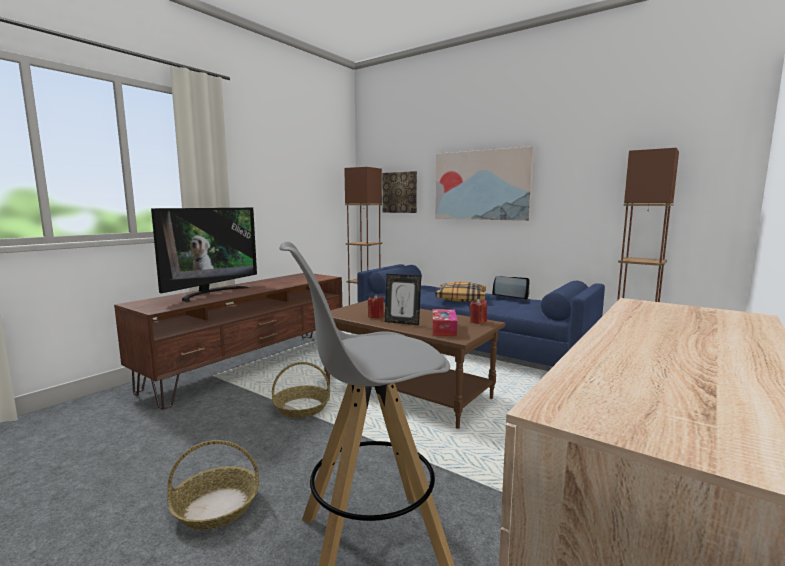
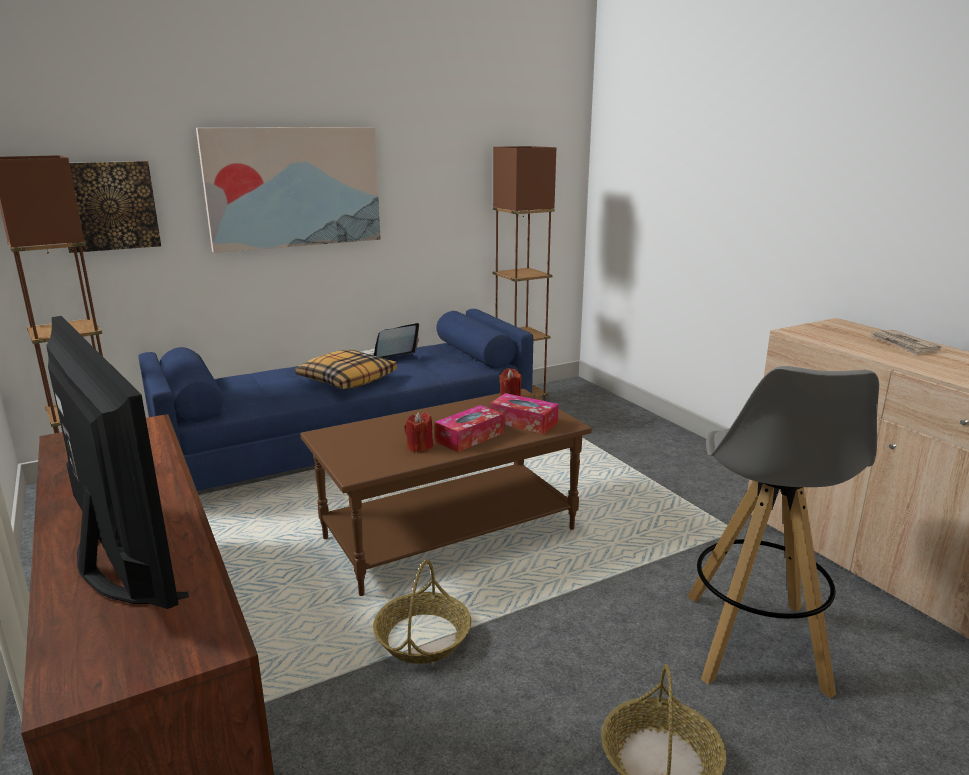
camera: 65 degrees left, 10 degrees up
picture frame [385,274,421,325] -> tissue box [435,405,504,452]
none -> newspaper [869,330,942,355]

